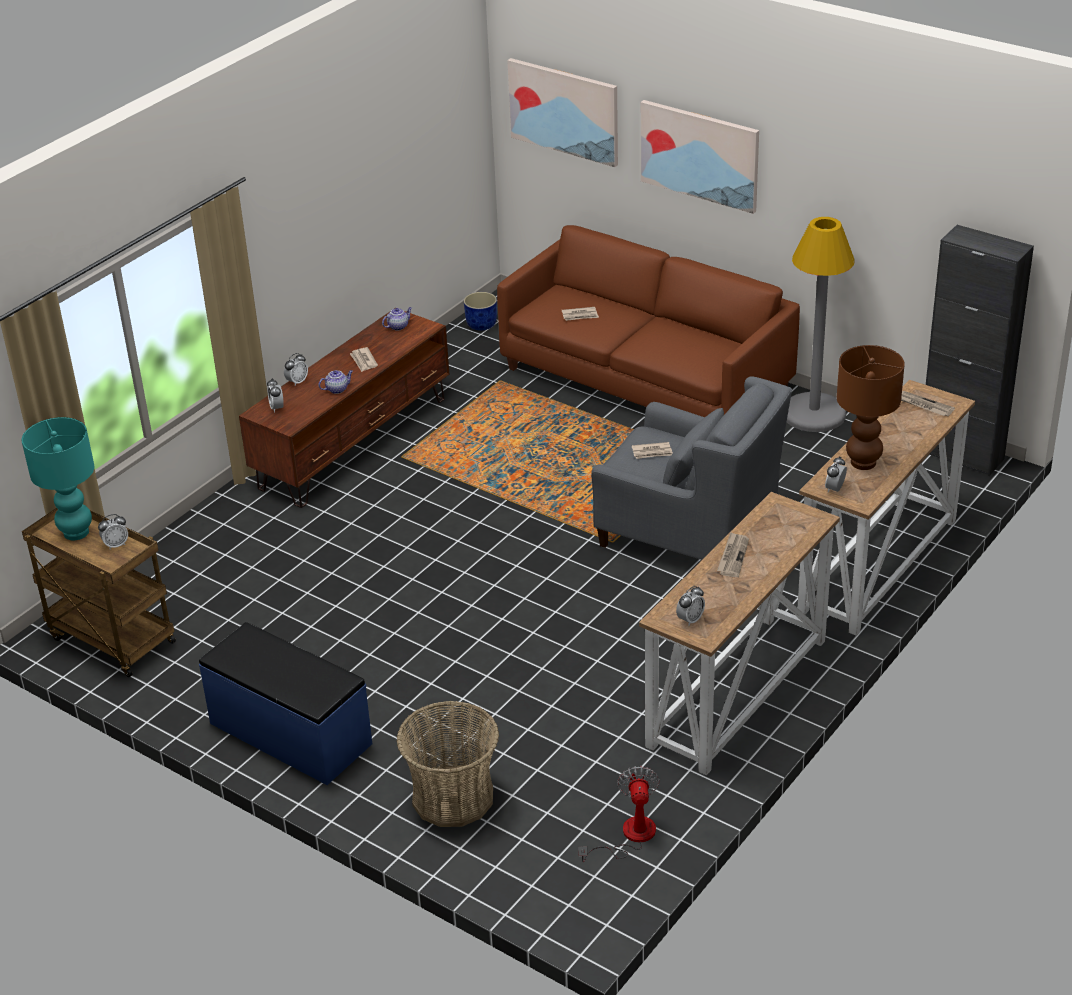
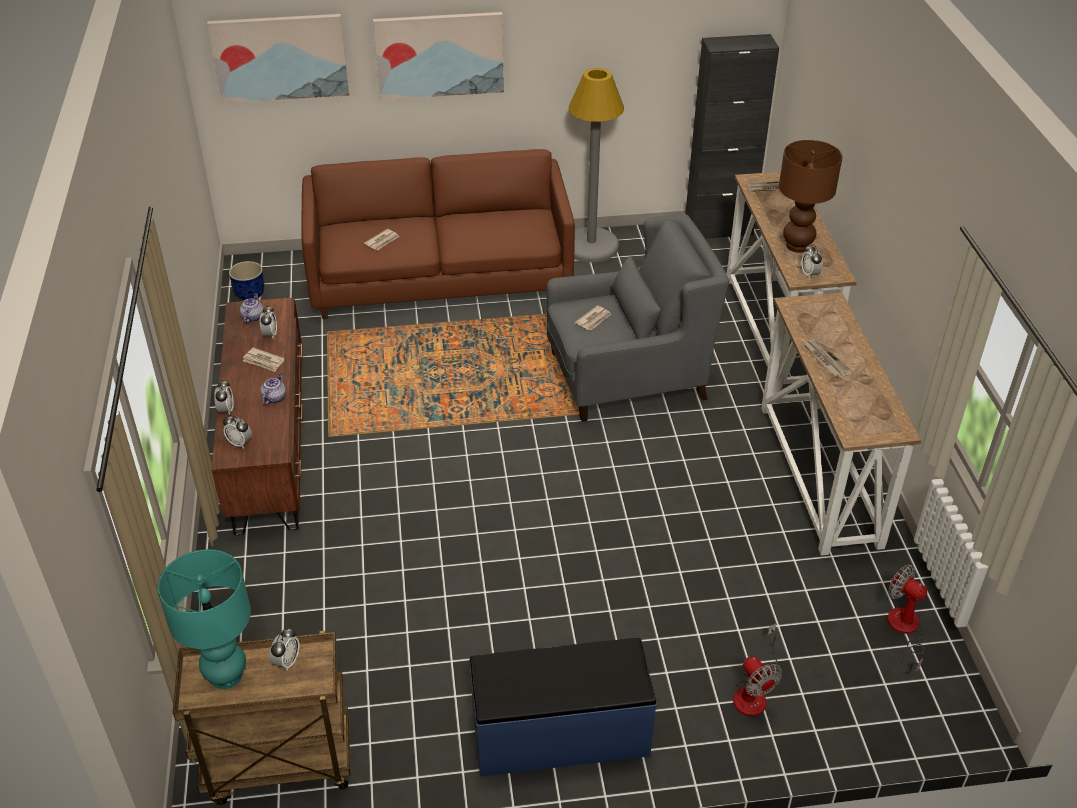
camera: 45 degrees left, 5 degrees up
basket [396,701,499,827] -> fan [733,624,782,716]
alarm clock [676,586,705,626] -> alarm clock moved to [260,306,277,338]

